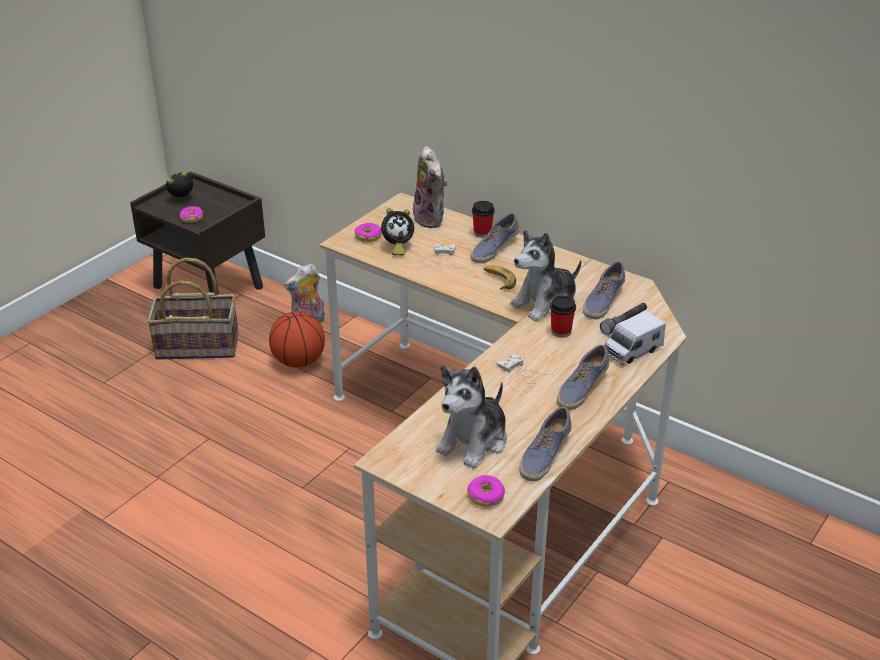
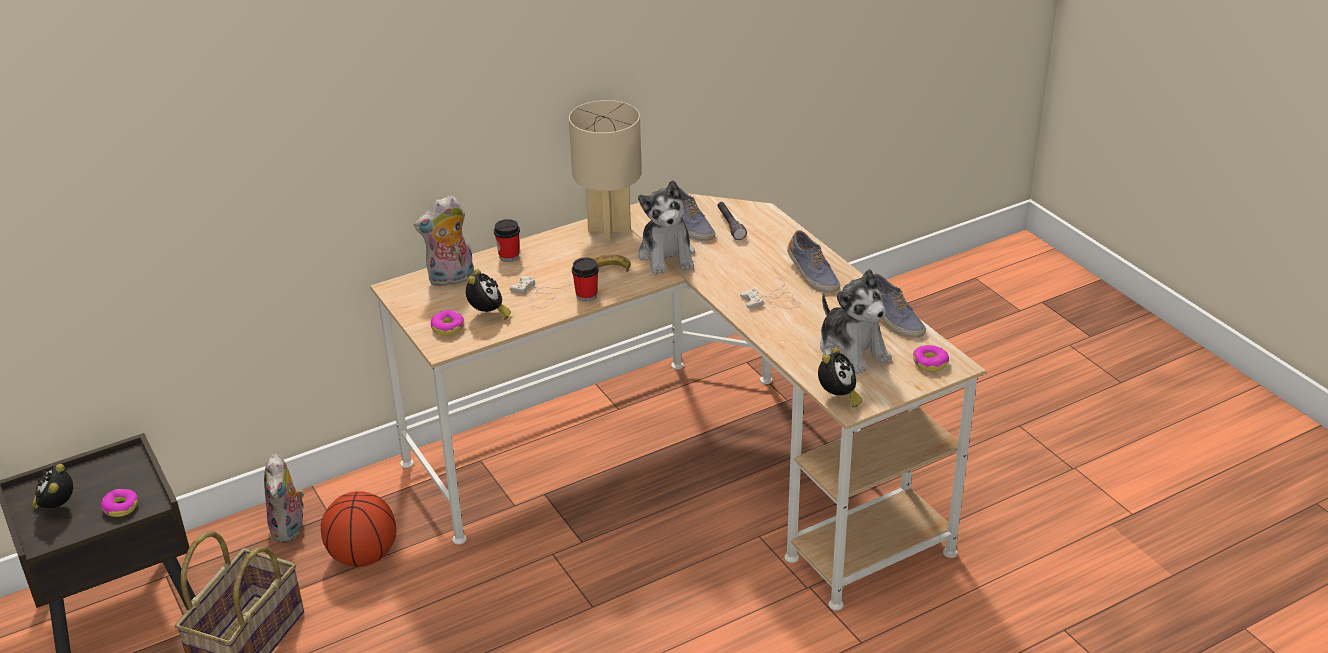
camera: 65 degrees left, 0 degrees up
plush toy [413,146,448,228] -> plush toy turned 150 degrees clockwise [414,195,474,288]
shoe [471,213,519,263] -> none
cup [550,296,576,337] -> cup moved to [572,257,599,302]
toy truck [605,311,666,365] -> none
none -> beige table lamp [569,100,642,241]
none -> alarm clock [818,347,862,408]

